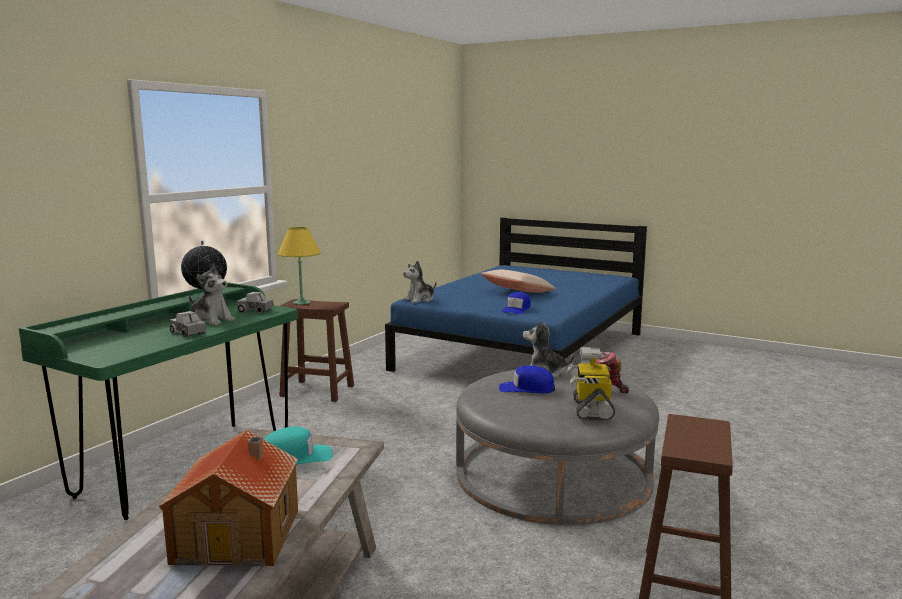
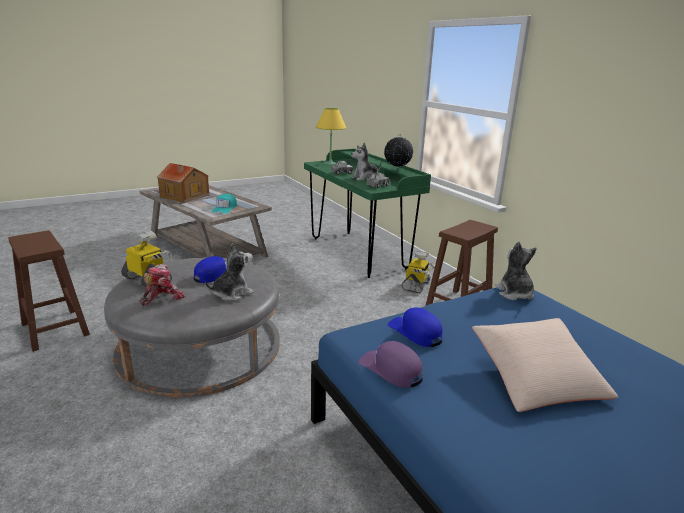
camera: 120 degrees right, 10 degrees up
yellow table lamp [277,227,321,305] -> yellow table lamp moved to [316,108,346,165]
none -> purple cap [358,341,423,388]
none -> toy robot [401,251,435,293]

